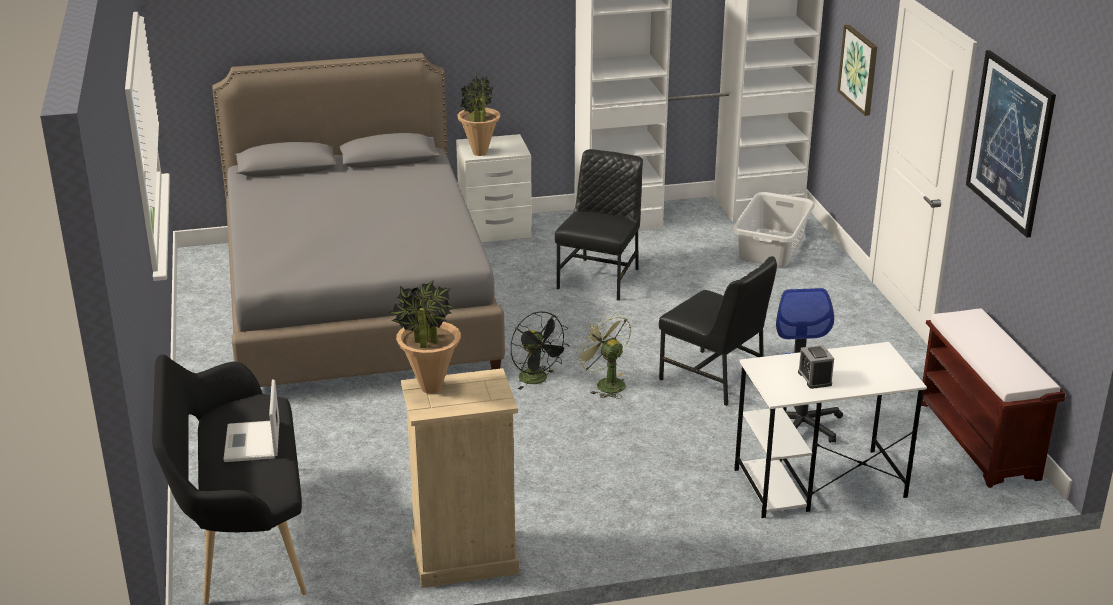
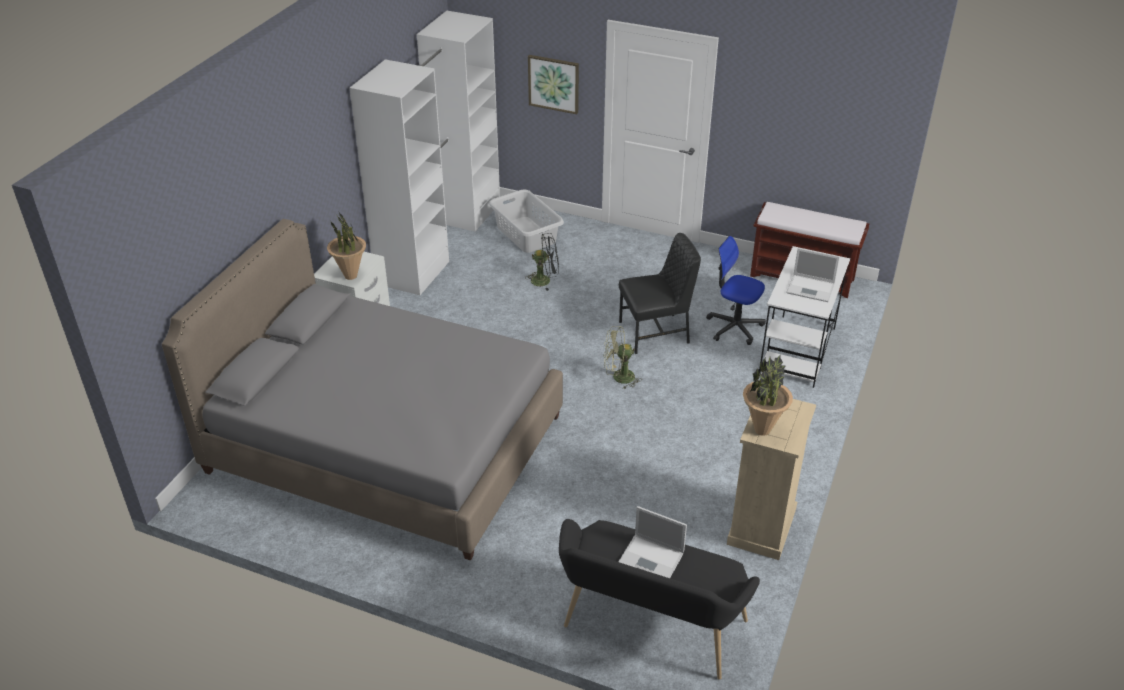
camera: 55 degrees left, 10 degrees up
black fan [511,311,569,390] -> black fan moved to [526,233,559,291]
black chair [555,149,643,300] -> none
alarm clock [798,345,834,389] -> laptop [786,248,840,302]
picture [966,50,1056,238] -> none

